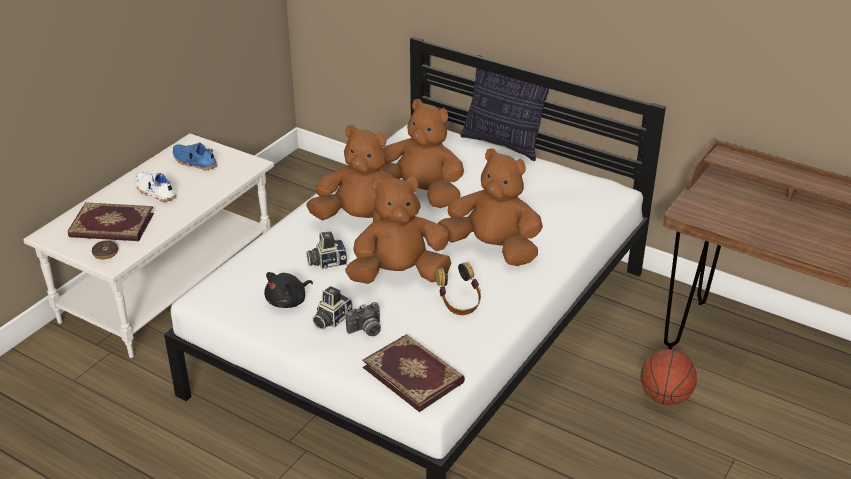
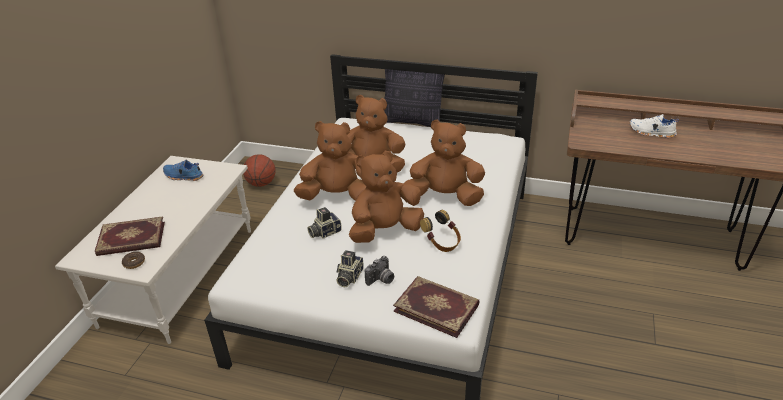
camera: 15 degrees left, 0 degrees up
white shoe [135,172,177,202] -> white shoe moved to [630,114,679,138]
black plush toy [264,272,313,308] -> none
basketball [641,349,697,405] -> basketball moved to [243,154,275,187]

